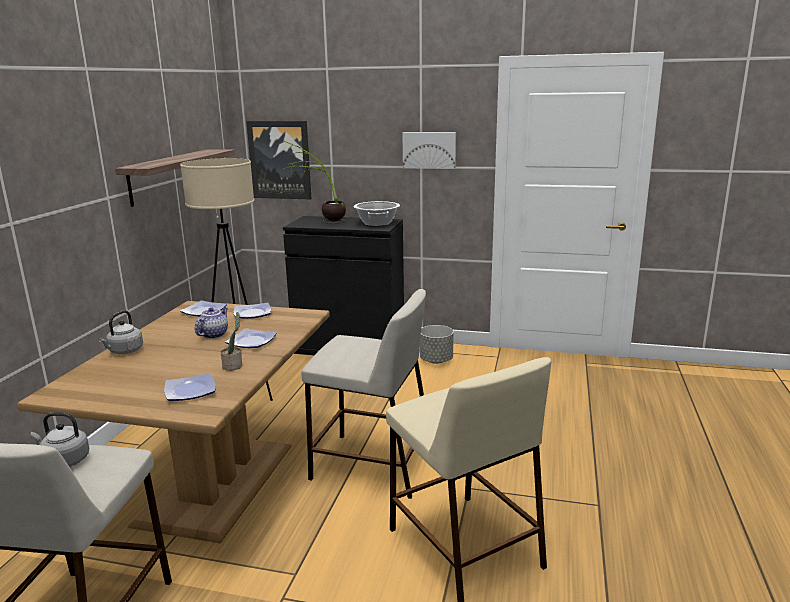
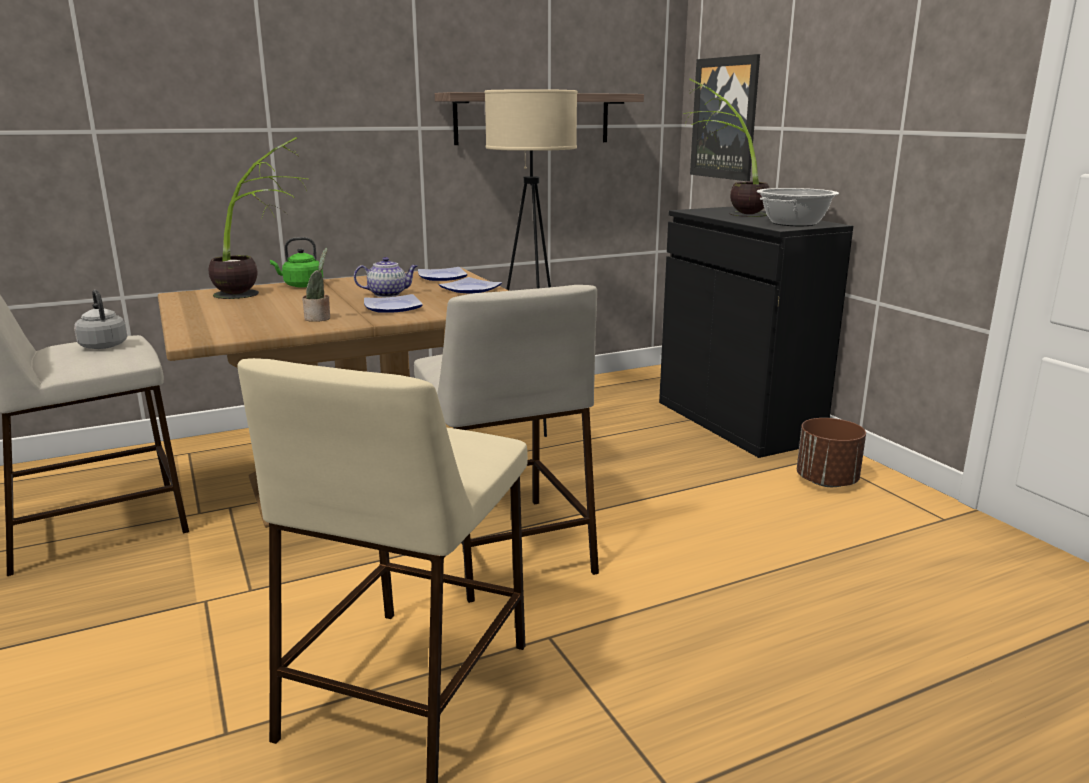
camera: 50 degrees right, 0 degrees up
grey kettle [98,310,143,354] -> green kettle [270,237,323,288]
plate [164,373,216,401] -> none
picture [402,132,456,169] -> none
grey planter [420,325,454,364] -> brown planter [797,418,866,487]
none -> potted plant [209,137,309,299]

